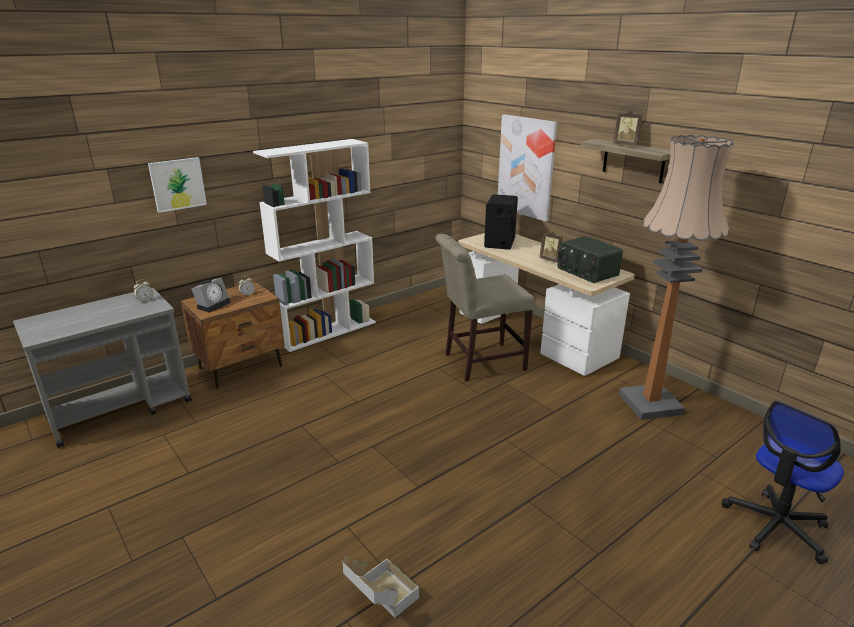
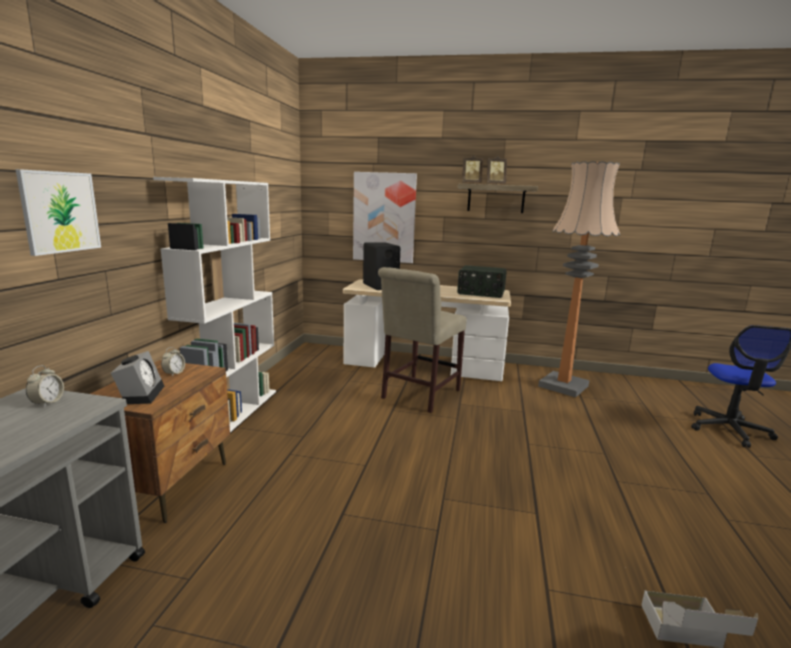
camera: 40 degrees left, 10 degrees down
picture frame [539,232,563,263] -> picture frame moved to [462,155,483,184]

